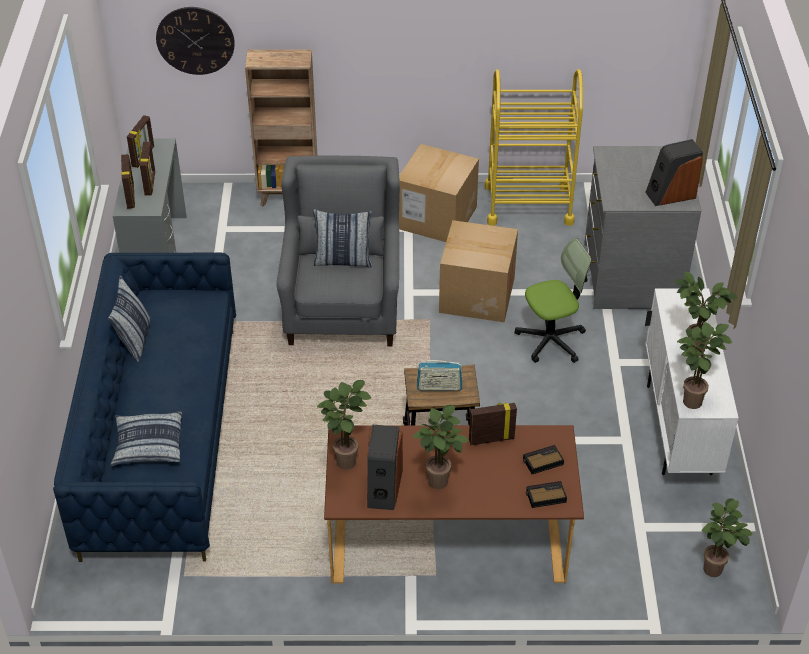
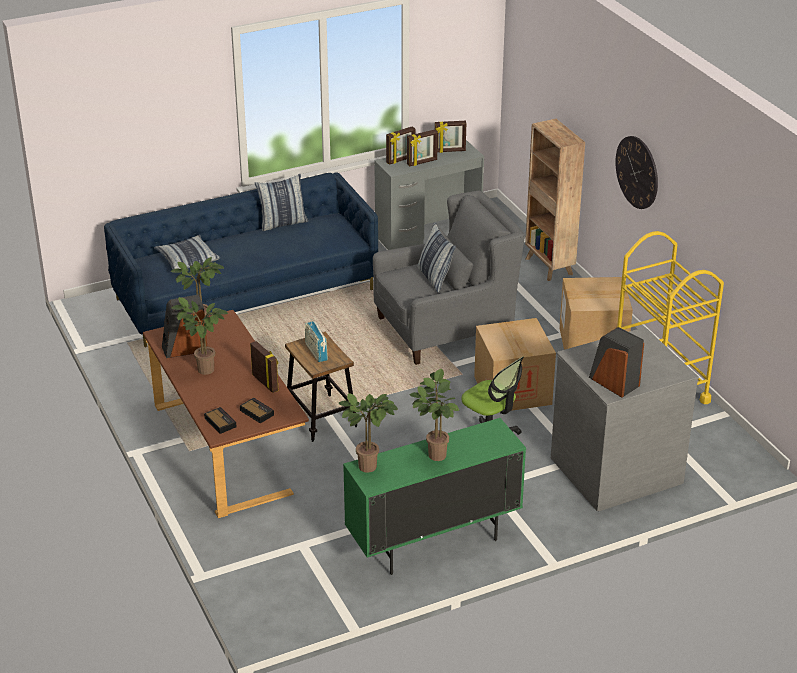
camera: 65 degrees right, 10 degrees down
wall clock [156,7,235,75] -> wall clock moved to [615,136,658,209]
white cabinet [645,288,739,475] -> green cabinet [343,418,526,575]
potted plant [702,498,752,577] -> none

